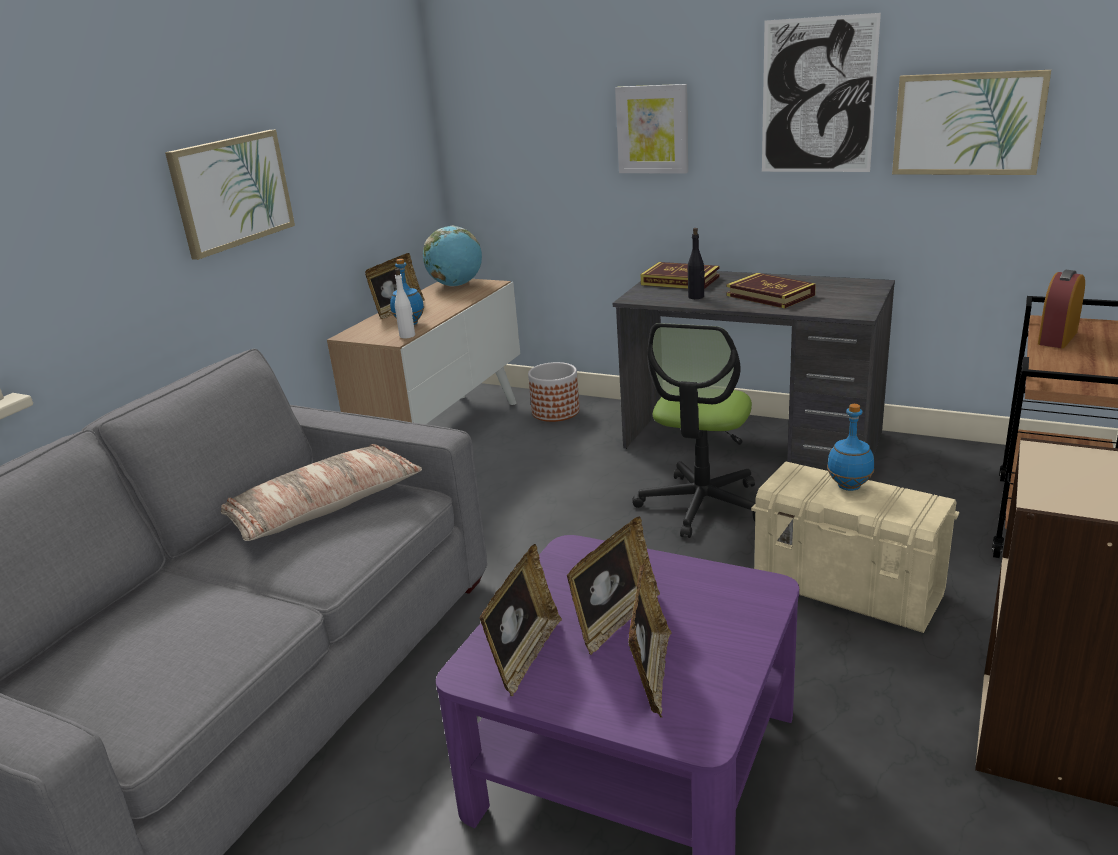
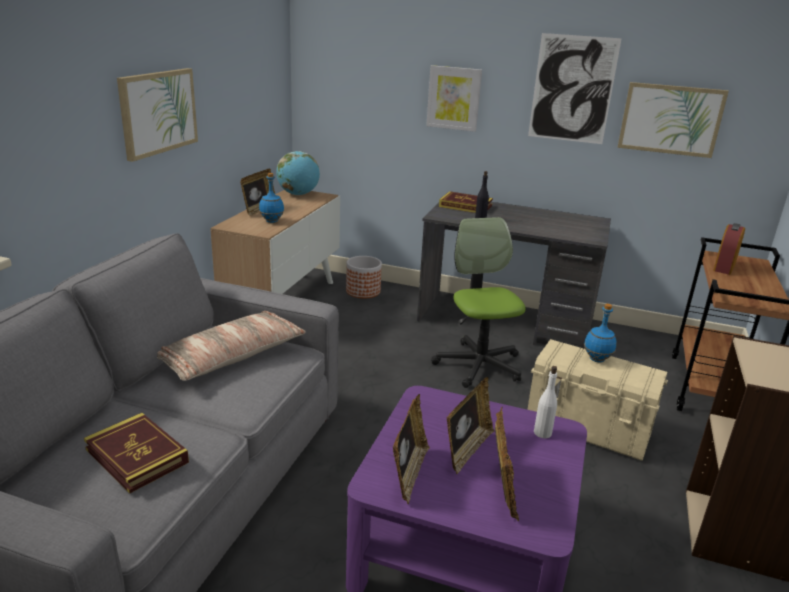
camera: 10 degrees left, 0 degrees up
white bottle [395,269,415,338] -> white bottle moved to [534,366,557,438]
office chair [633,323,756,538] -> office chair turned 150 degrees clockwise [431,217,526,388]
book [727,273,816,308] -> book moved to [84,413,189,493]

